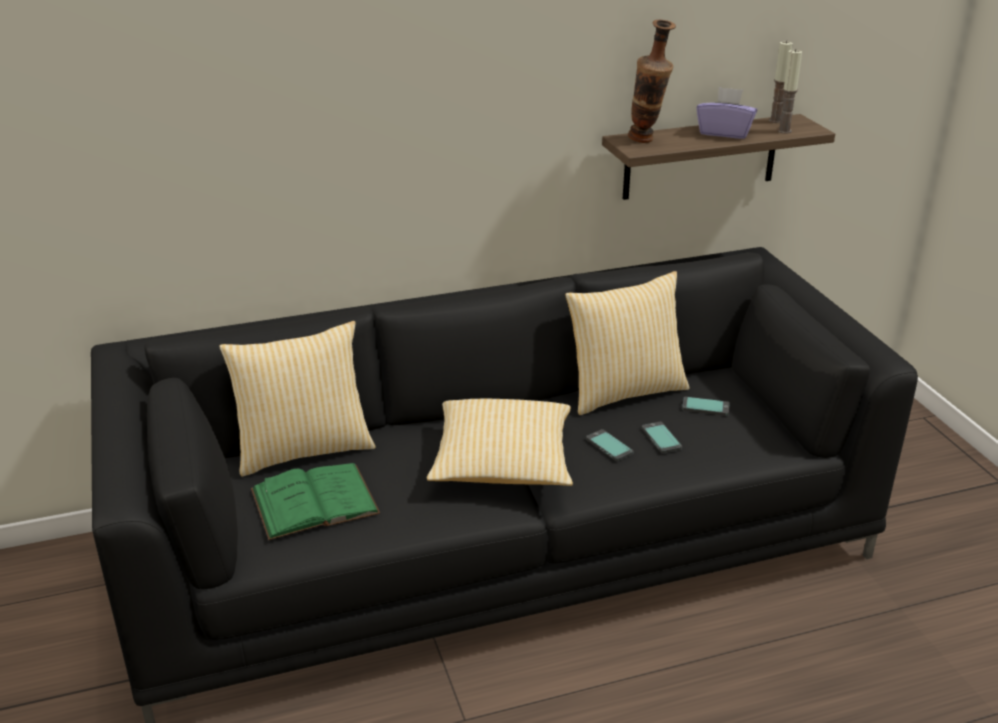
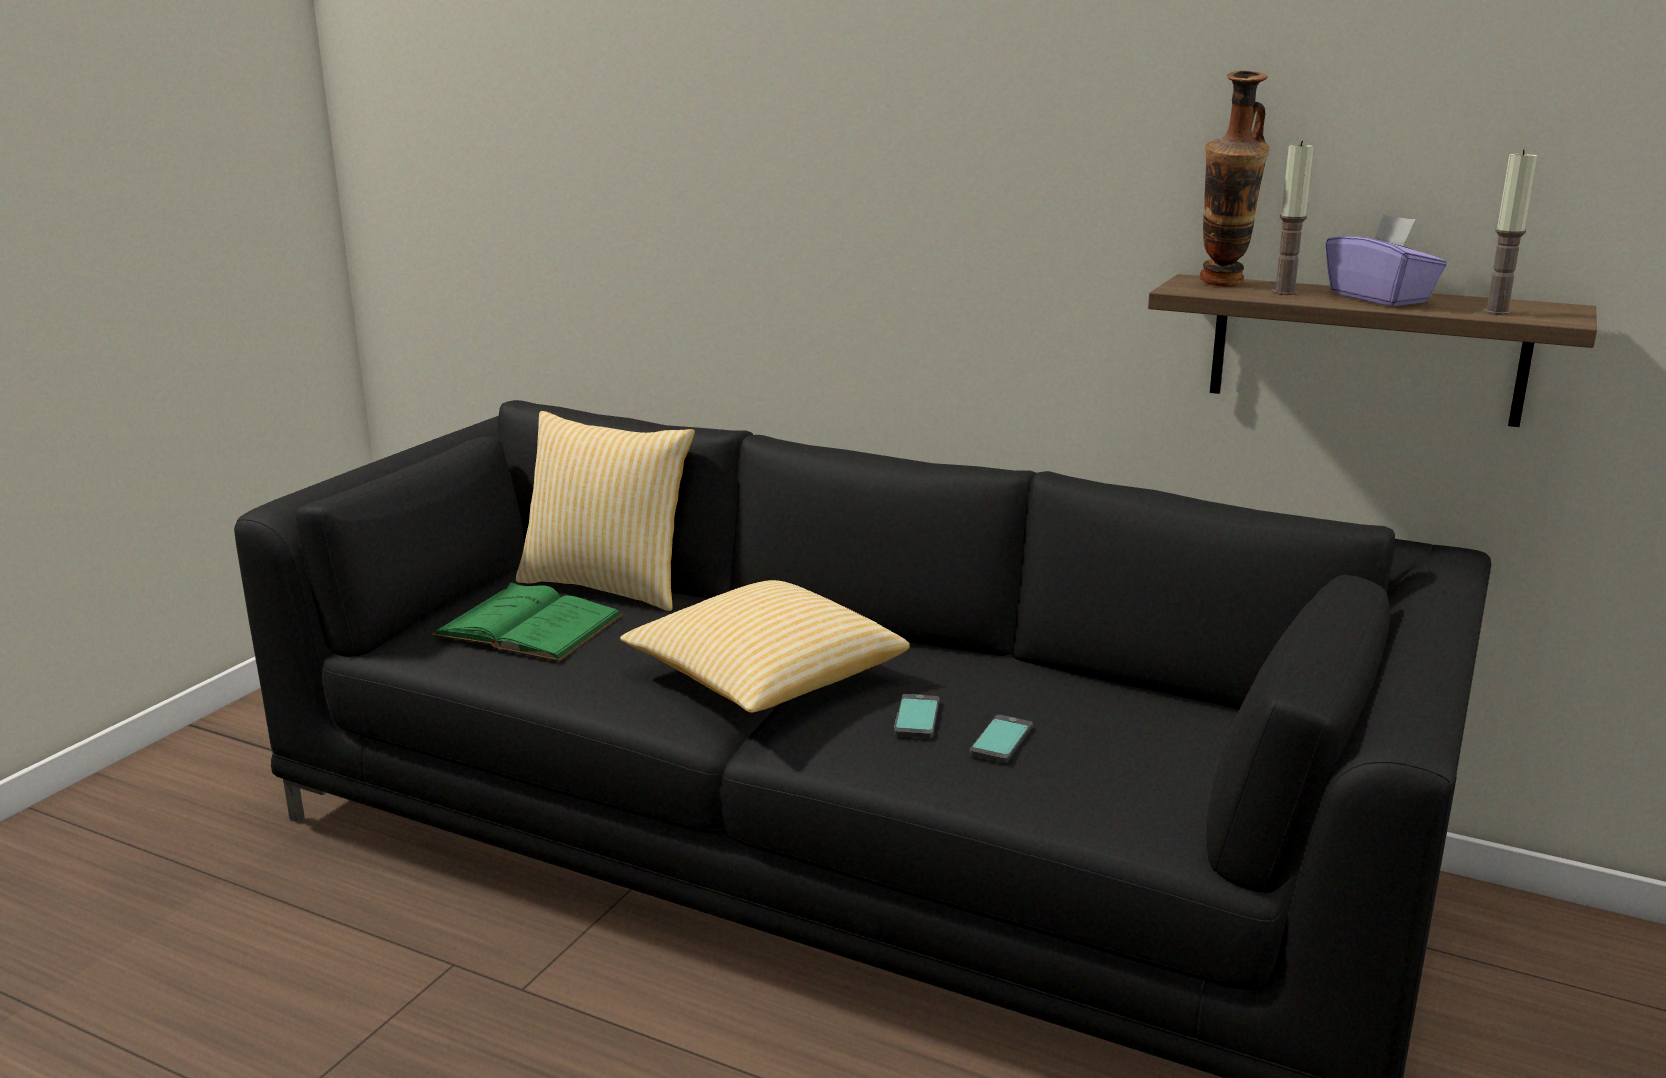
camera: 45 degrees right, 10 degrees down
pillow [565,271,690,415] -> none
phone [682,397,730,416] -> none
candle [769,40,793,123] -> candle moved to [1272,141,1314,295]

